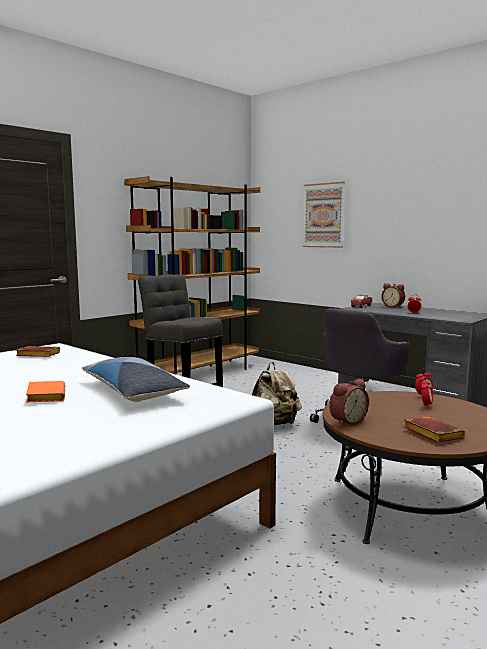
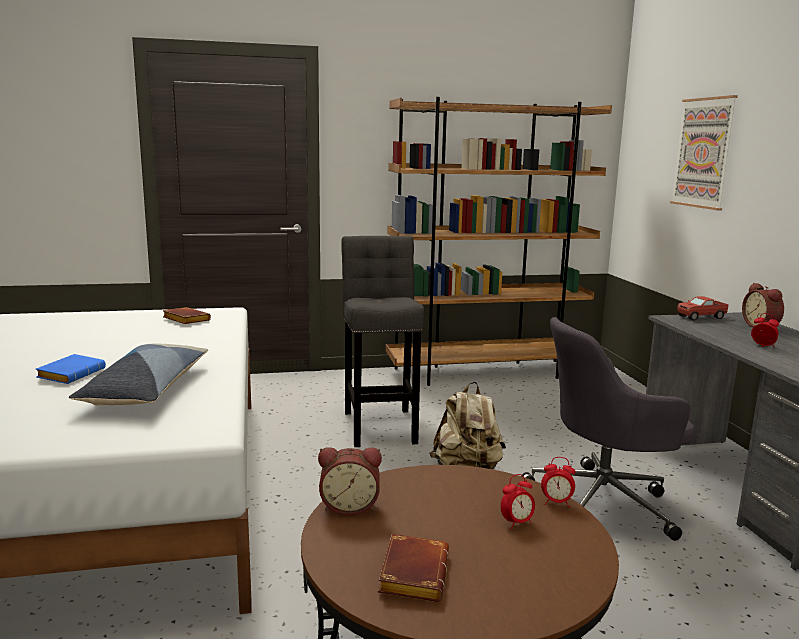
camera: 35 degrees right, 5 degrees up
orange book [26,381,65,402] -> blue book [36,354,106,384]

